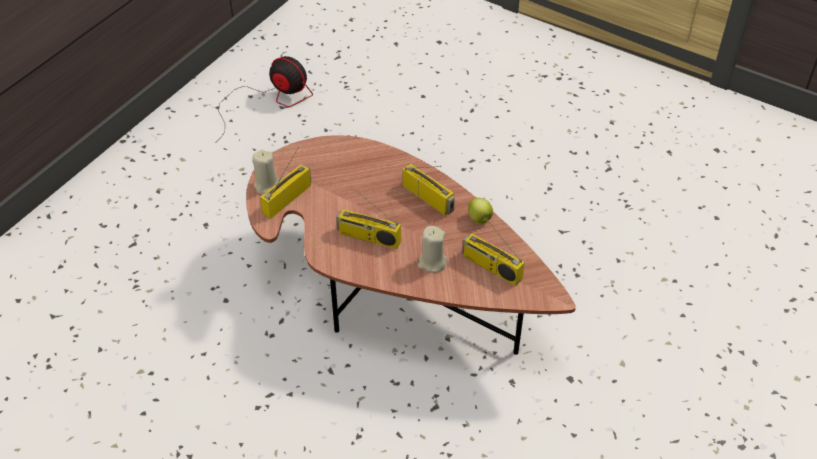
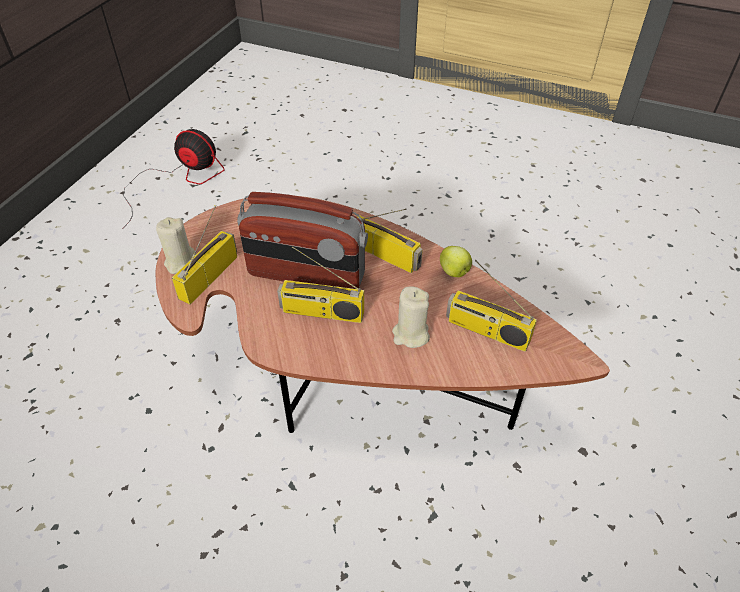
camera: 10 degrees left, 0 degrees up
none -> radio [237,192,368,289]

